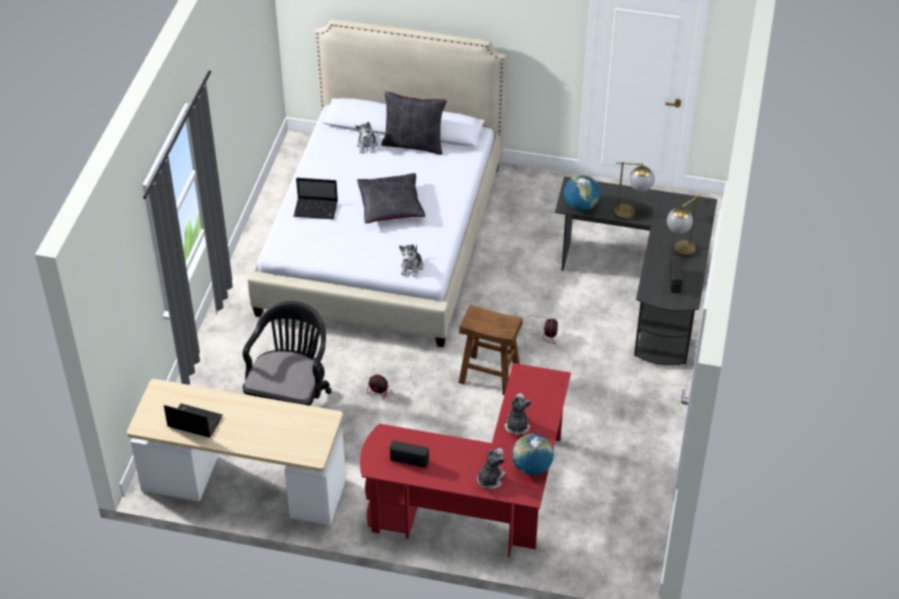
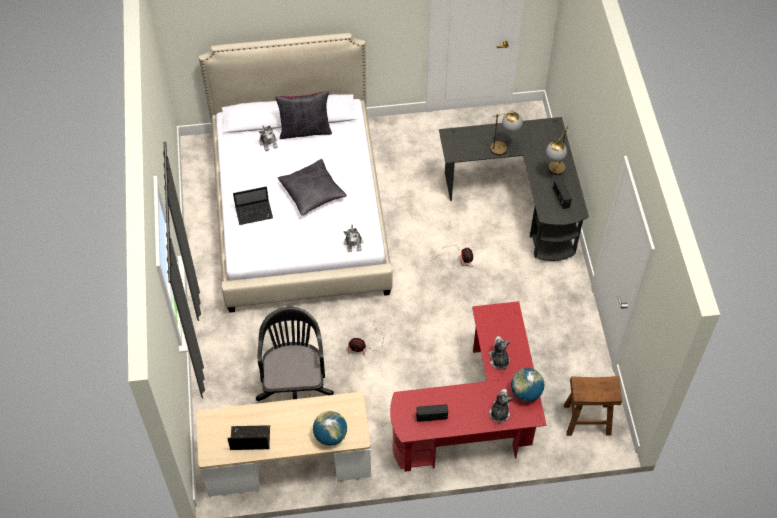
camera: 20 degrees left, 10 degrees up
brown stool [459,304,523,395] -> brown stool moved to [564,376,622,436]
globe [564,175,600,211] -> globe moved to [313,411,347,446]

